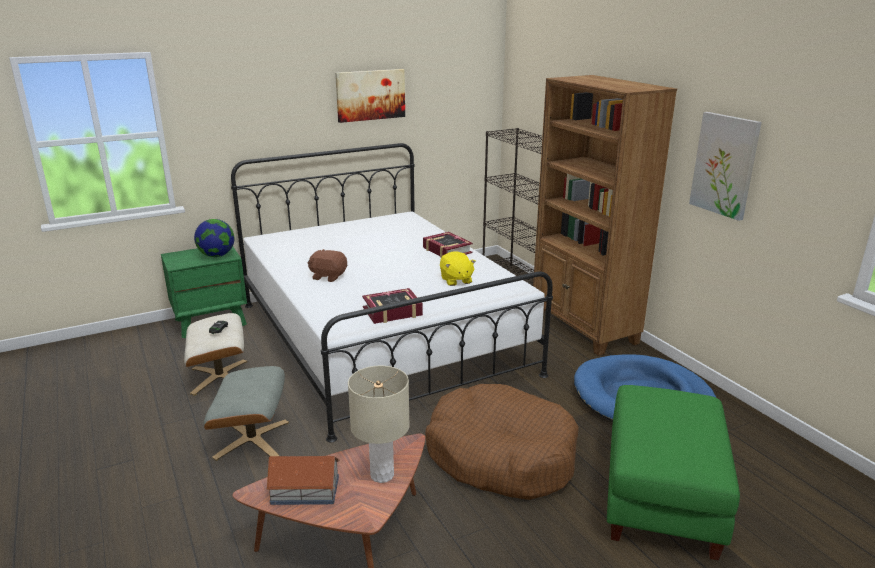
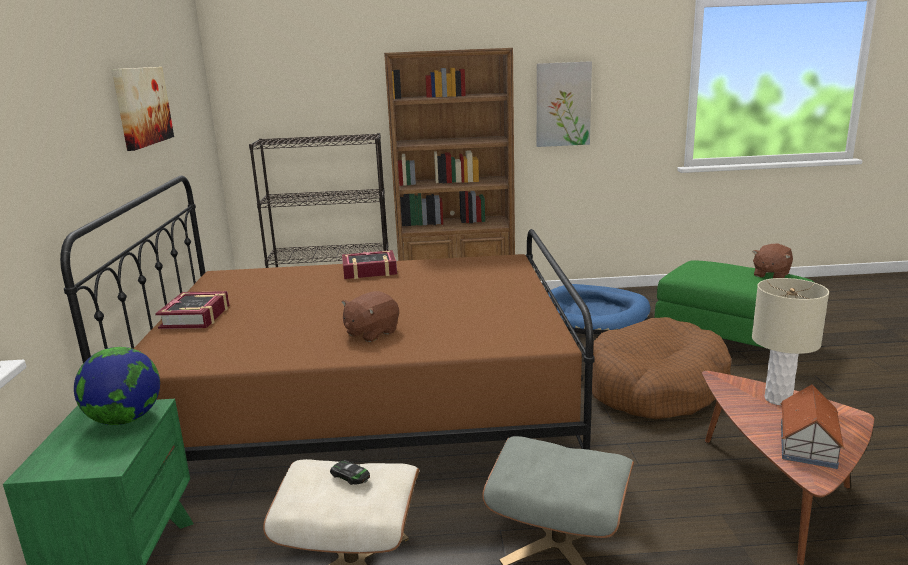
camera: 65 degrees left, 5 degrees down
white bed [231,143,553,443] -> brown bed [60,175,595,461]
book [362,288,423,324] -> book moved to [155,291,229,329]
yellow plush toy [440,251,476,286] -> none
none -> brown plush toy [752,244,793,278]

